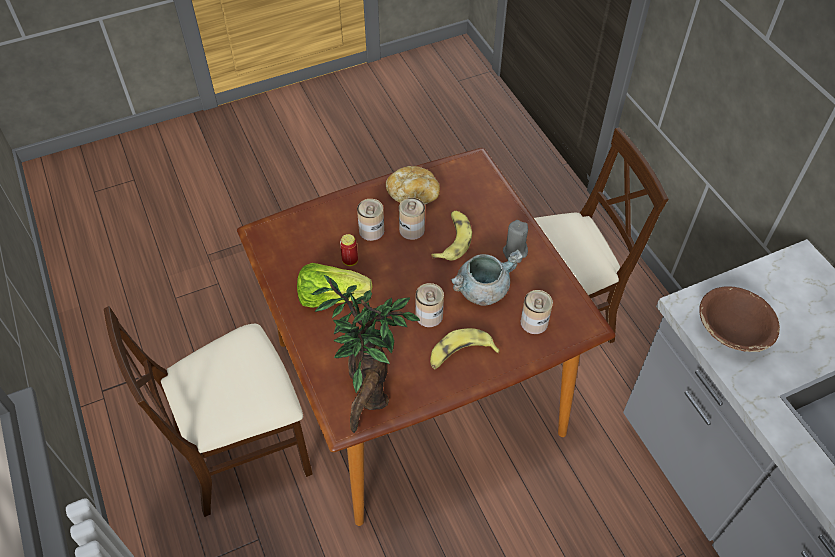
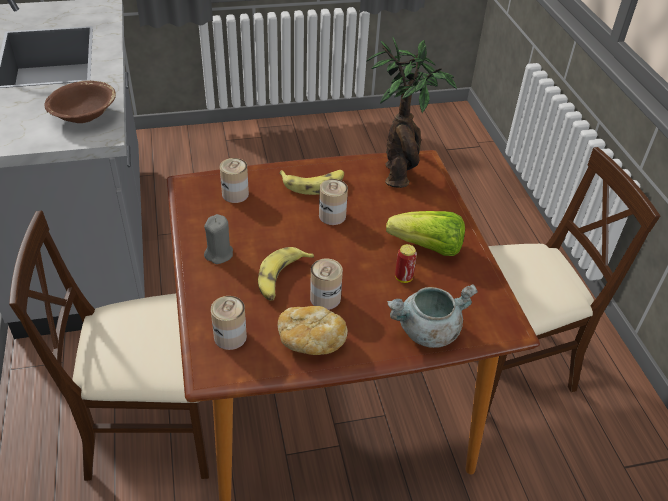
camera: 170 degrees left, 10 degrees down
can [357,199,384,241] -> can moved to [211,296,247,350]
grey cooking pot [451,250,522,305] -> grey cooking pot moved to [387,284,478,348]

